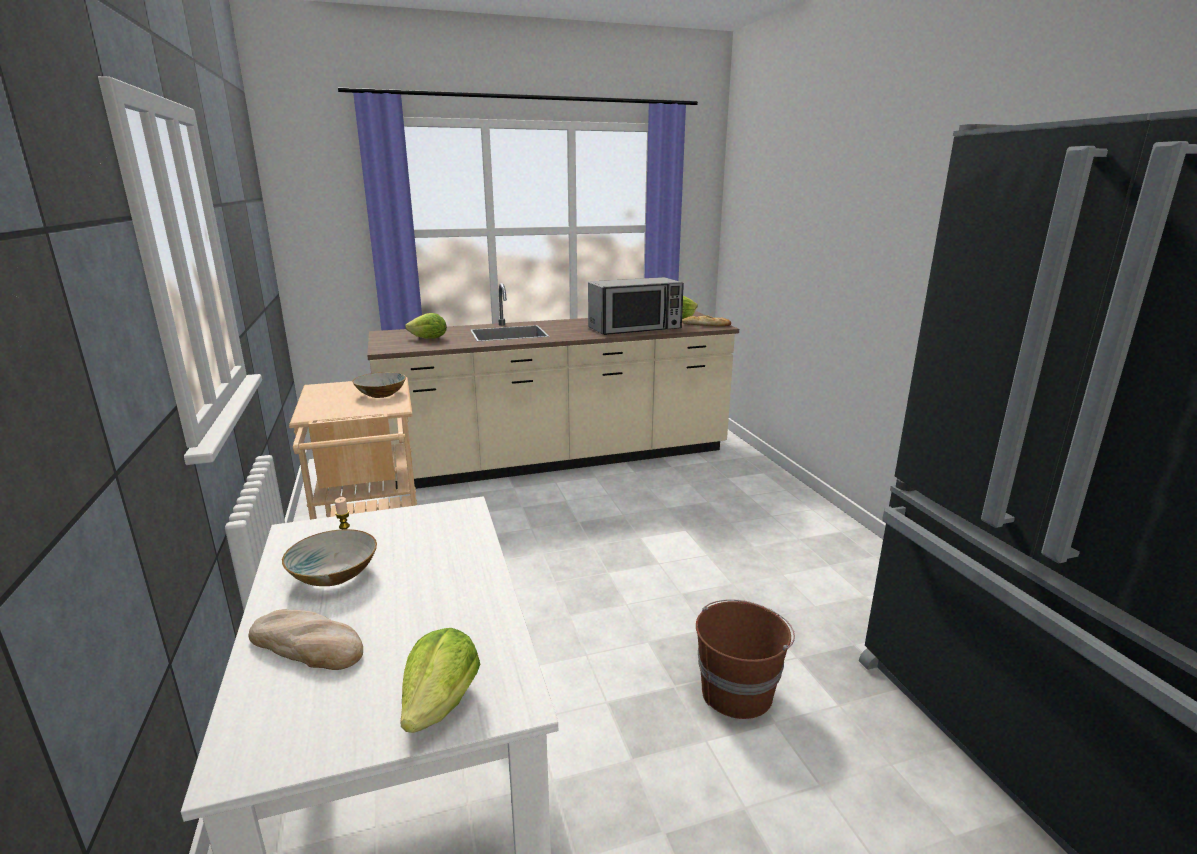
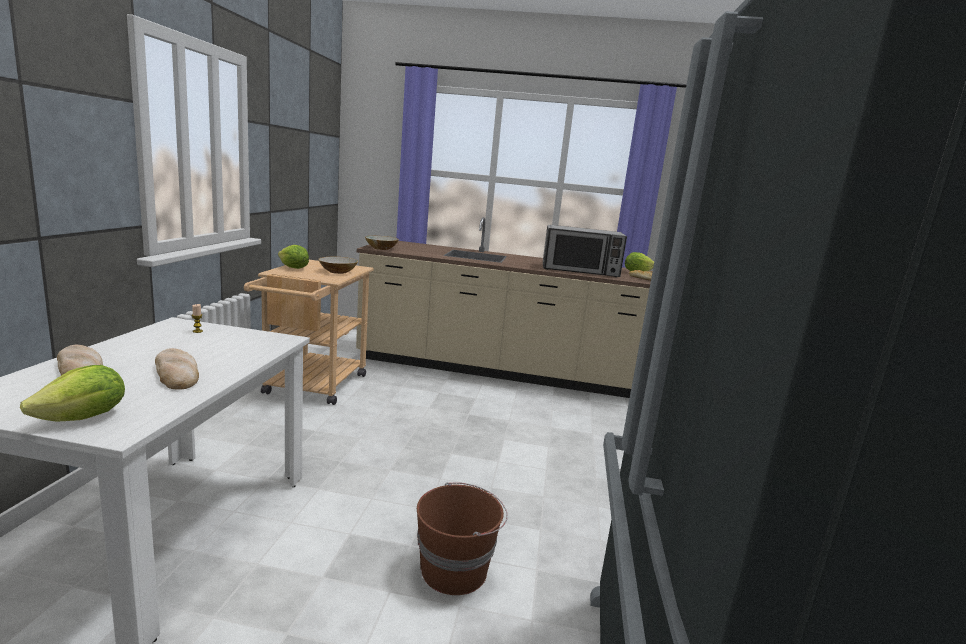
camera: 25 degrees right, 5 degrees down
bowl [282,529,377,586] -> bowl moved to [365,236,399,250]
lettuce [405,313,447,339] -> lettuce moved to [278,245,309,269]
none -> bread [155,348,199,390]

